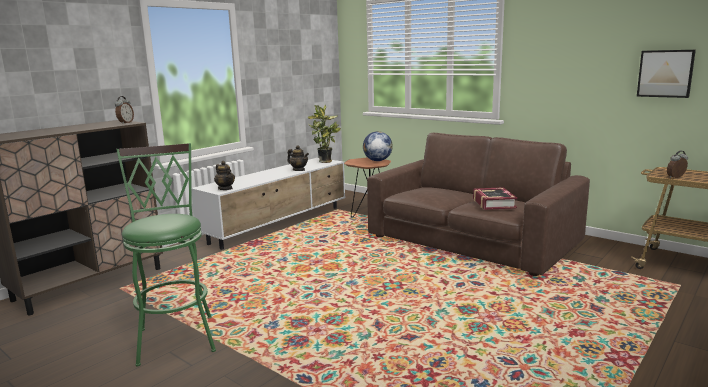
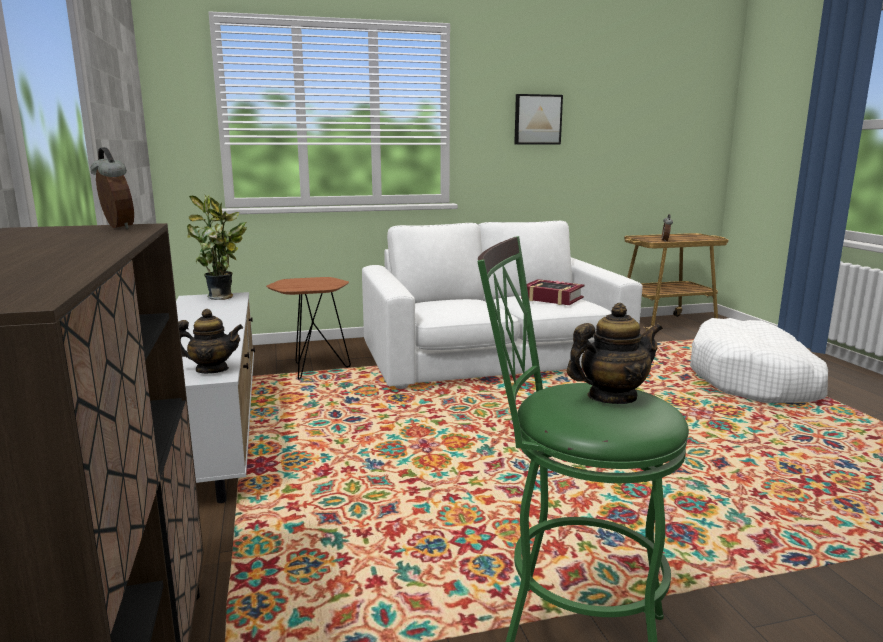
camera: 55 degrees left, 0 degrees up
teapot [288,145,309,171] -> teapot moved to [567,303,663,404]
globe [363,131,393,161] -> none
brown sofa [367,133,590,276] -> white sofa [362,221,643,389]
picture [637,50,696,98] -> picture moved to [514,94,563,145]
none -> white dog bed [690,318,828,403]

